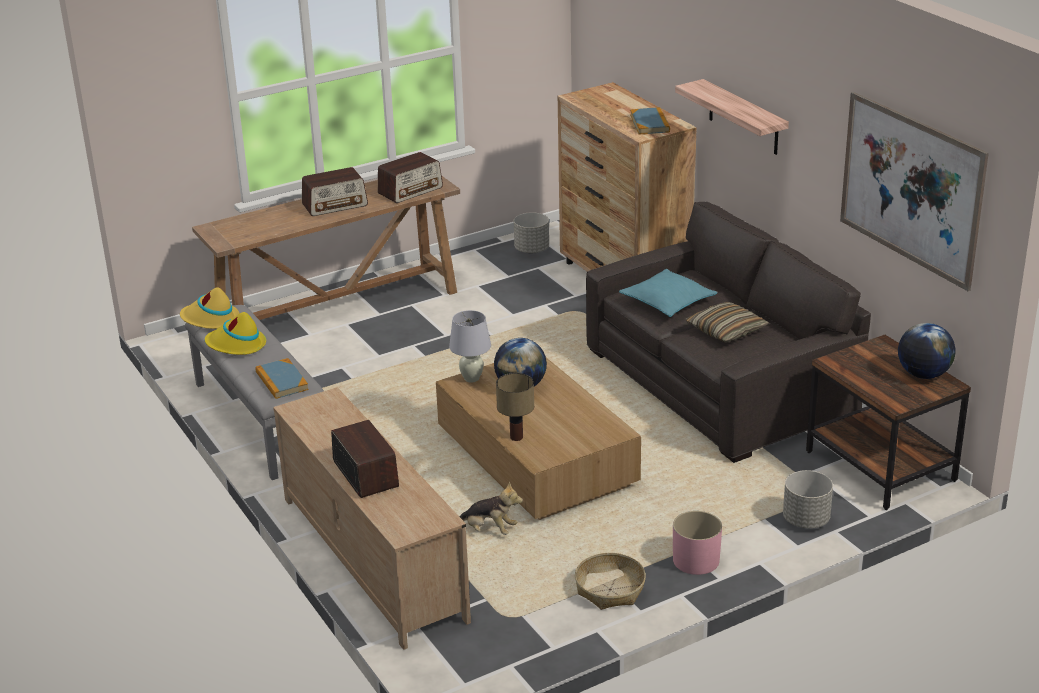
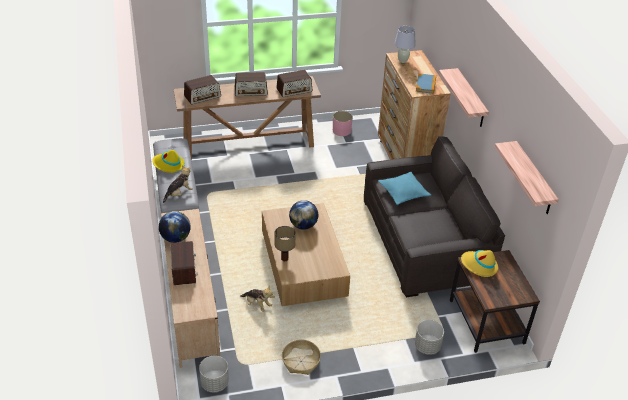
camera: 15 degrees right, 10 degrees up
yellow hat [180,287,239,329] -> yellow hat moved to [461,250,498,277]
book [255,358,309,399] -> plush toy [163,165,193,203]
white table lamp [449,310,491,382] -> white table lamp moved to [394,26,416,63]
grey planter [514,212,549,253] -> grey planter moved to [199,355,229,392]
pink planter [673,511,722,575] -> pink planter moved to [333,111,353,136]
pillow [686,302,769,343] -> none
picture [840,92,989,291] -> shelf [495,141,559,214]
globe [898,323,956,379] -> globe moved to [159,211,191,243]
none -> radio [184,75,221,105]

